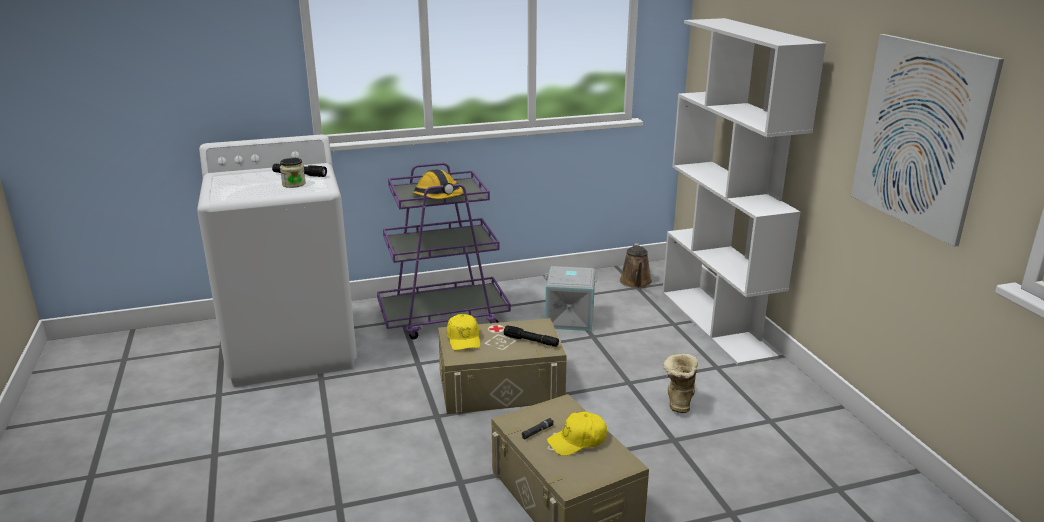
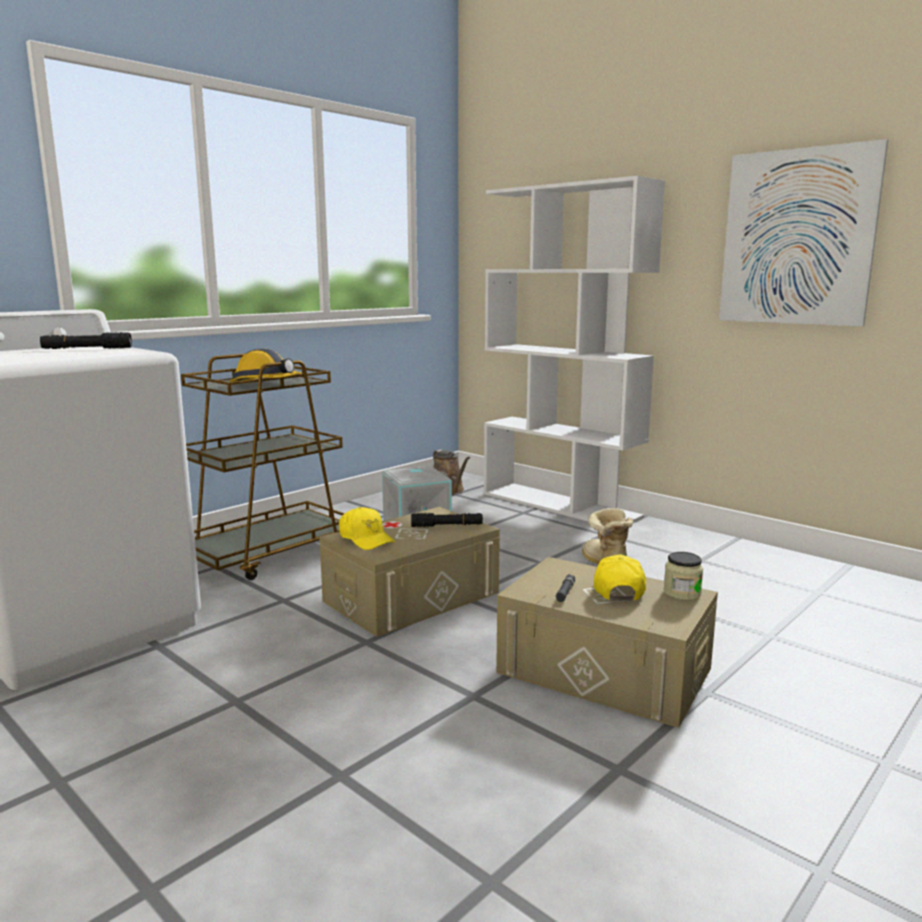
camera: 30 degrees left, 10 degrees down
jar [280,158,306,188] -> jar moved to [664,552,703,601]
purple cart [377,163,511,339] -> brown cart [181,354,345,580]
yellow cap [547,411,607,456] -> yellow cap turned 150 degrees clockwise [594,555,646,601]

